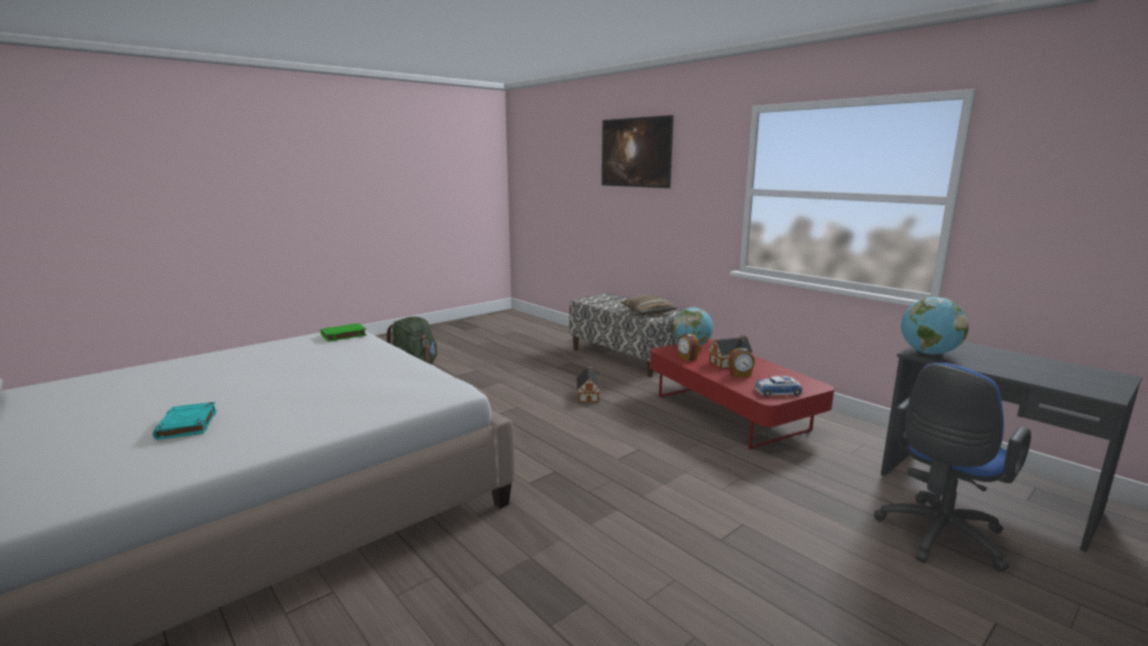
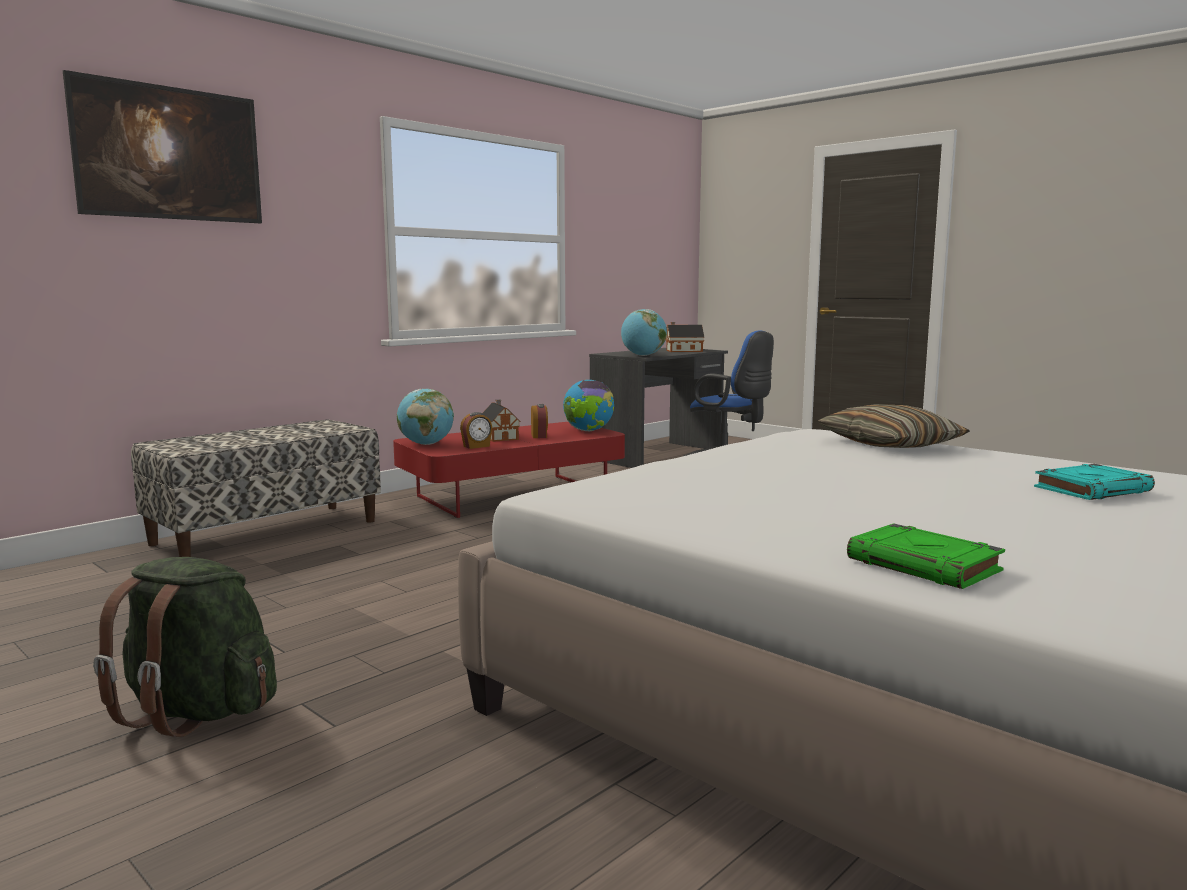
camera: 95 degrees left, 5 degrees down
green book [320,323,367,342] -> green book moved to [847,523,1005,589]
toy house [576,367,601,402] -> toy house moved to [666,322,704,352]
pillow [621,295,677,315] -> pillow moved to [818,404,970,448]
toy car [754,375,803,397] -> globe [563,380,614,431]

